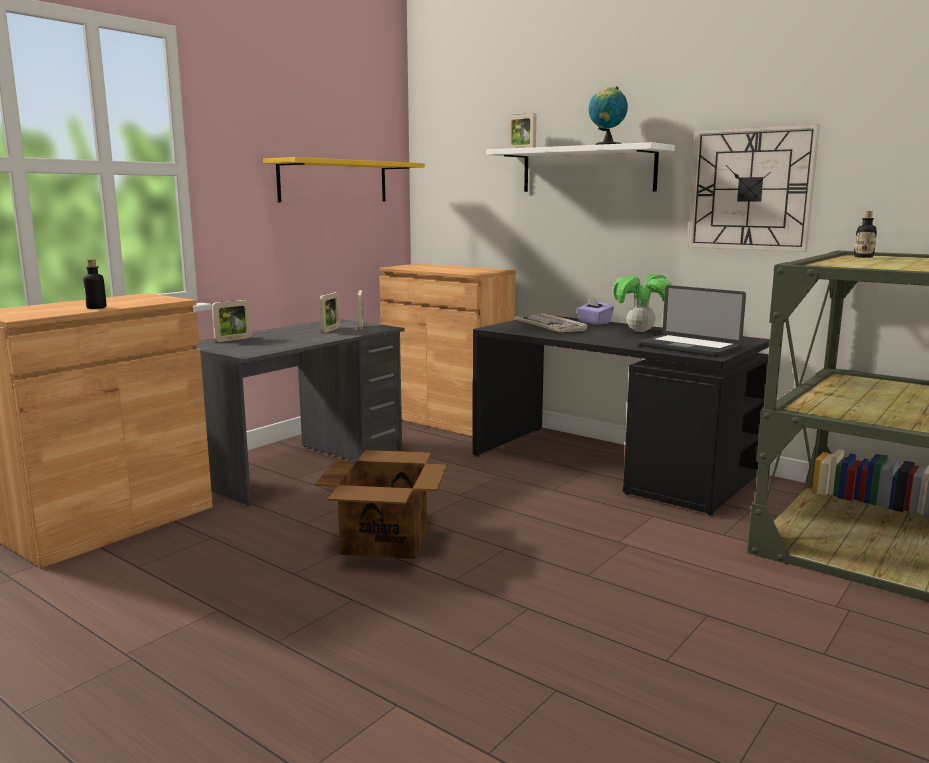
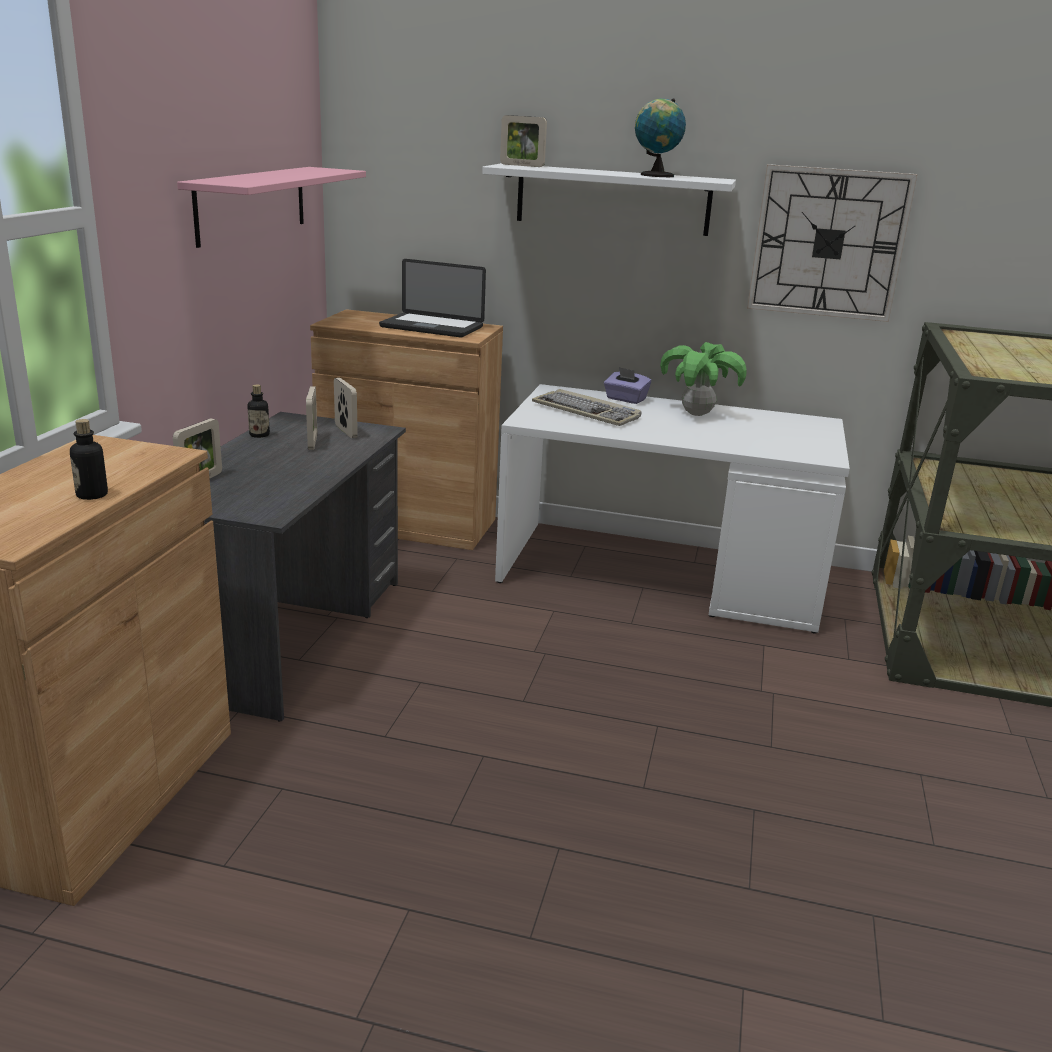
camera: 25 degrees left, 10 degrees up
yellow shelf [263,157,425,202] -> pink shelf [177,167,366,248]
cardboard box [315,450,447,559] -> none
black desk [473,316,770,515] -> white desk [495,384,850,634]
laptop [638,285,746,357] -> laptop moved to [379,259,486,337]
bottle [854,211,877,258] -> bottle moved to [248,385,270,438]

